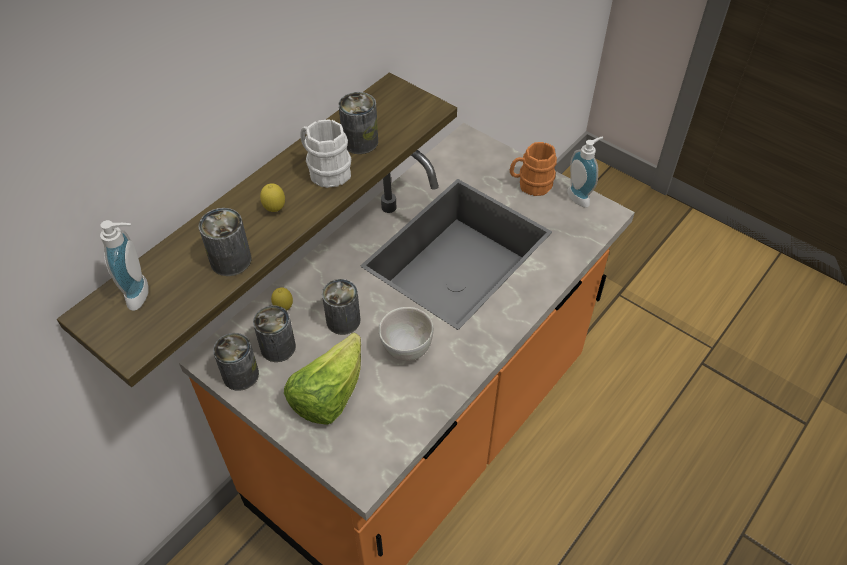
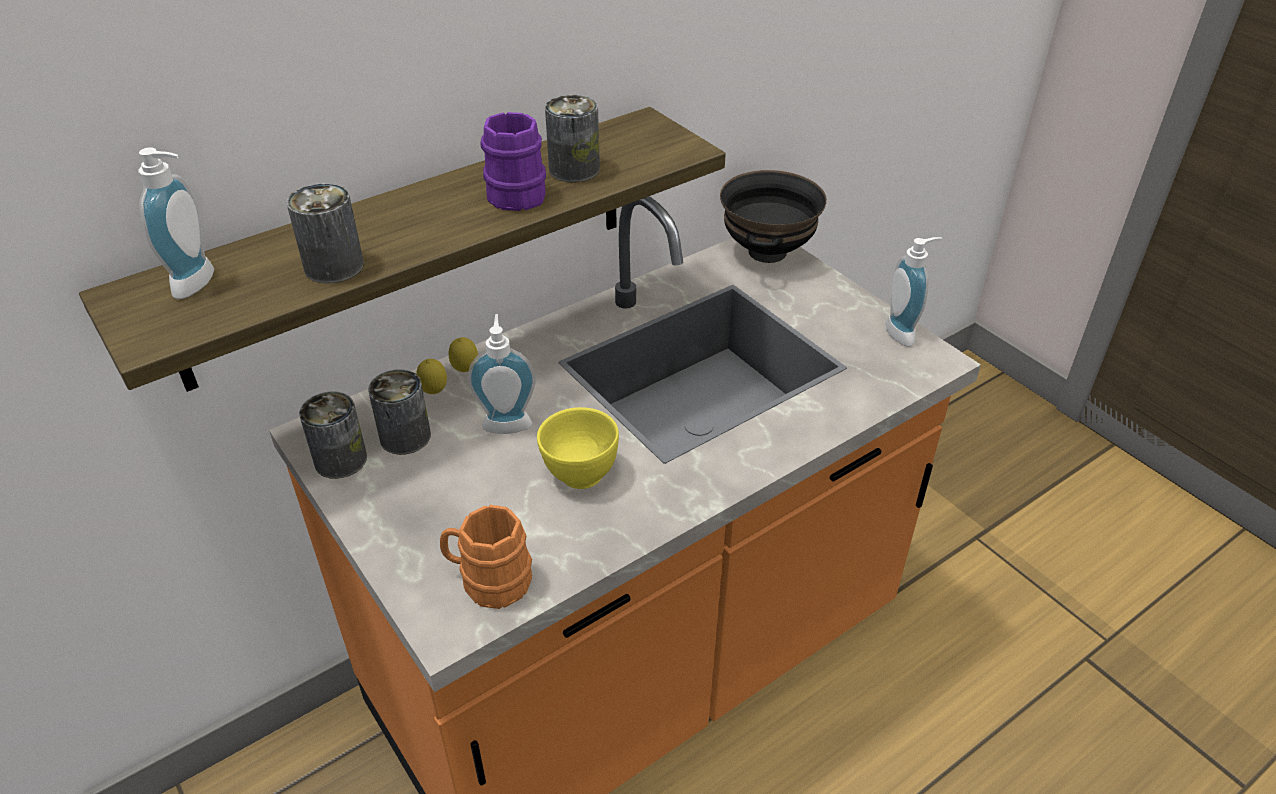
camera: 15 degrees right, 10 degrees down
lemon [260,183,285,212] -> lemon moved to [449,337,478,372]
lettuce [284,333,361,425] -> none
white mug [300,119,351,188] -> purple mug [481,112,546,211]
can [322,279,361,335] -> soap dispenser [468,314,536,434]
white bowl [379,307,433,361] -> yellow bowl [537,407,619,489]
orange mug [510,142,557,196] -> orange mug moved to [440,505,532,609]
none -> black bowl [720,170,827,263]

